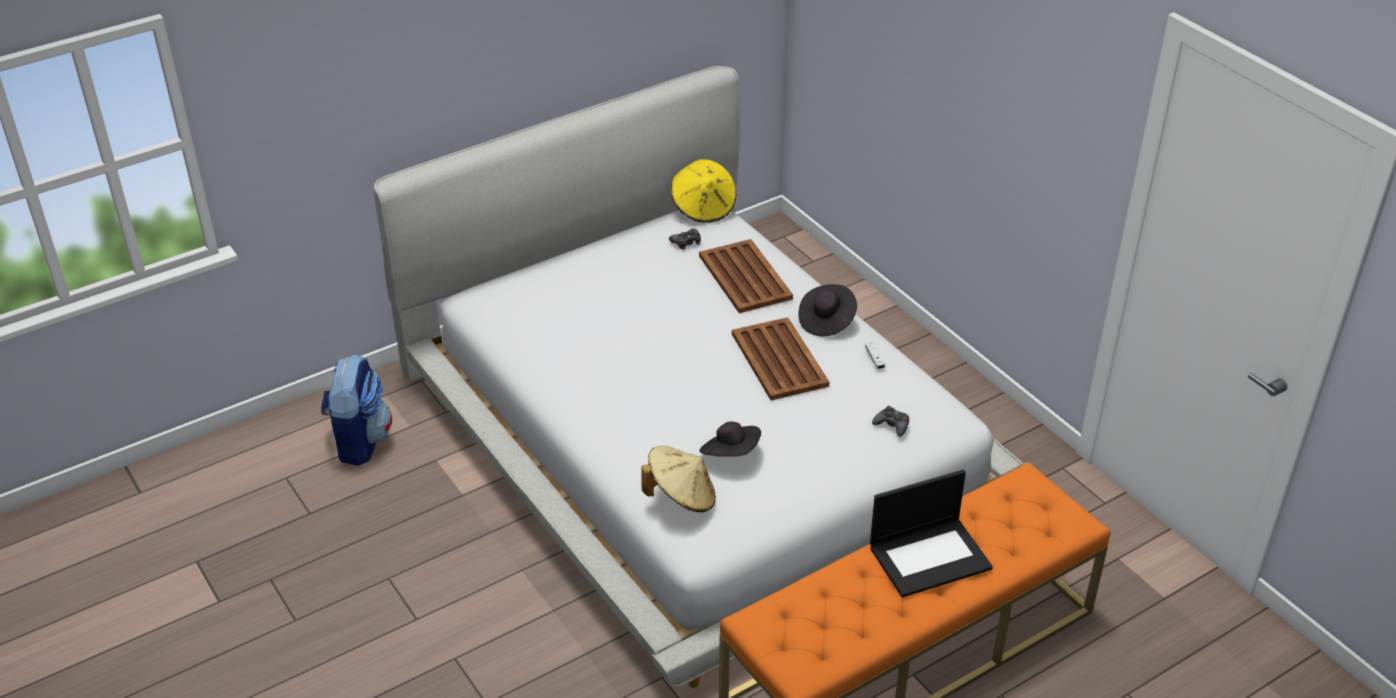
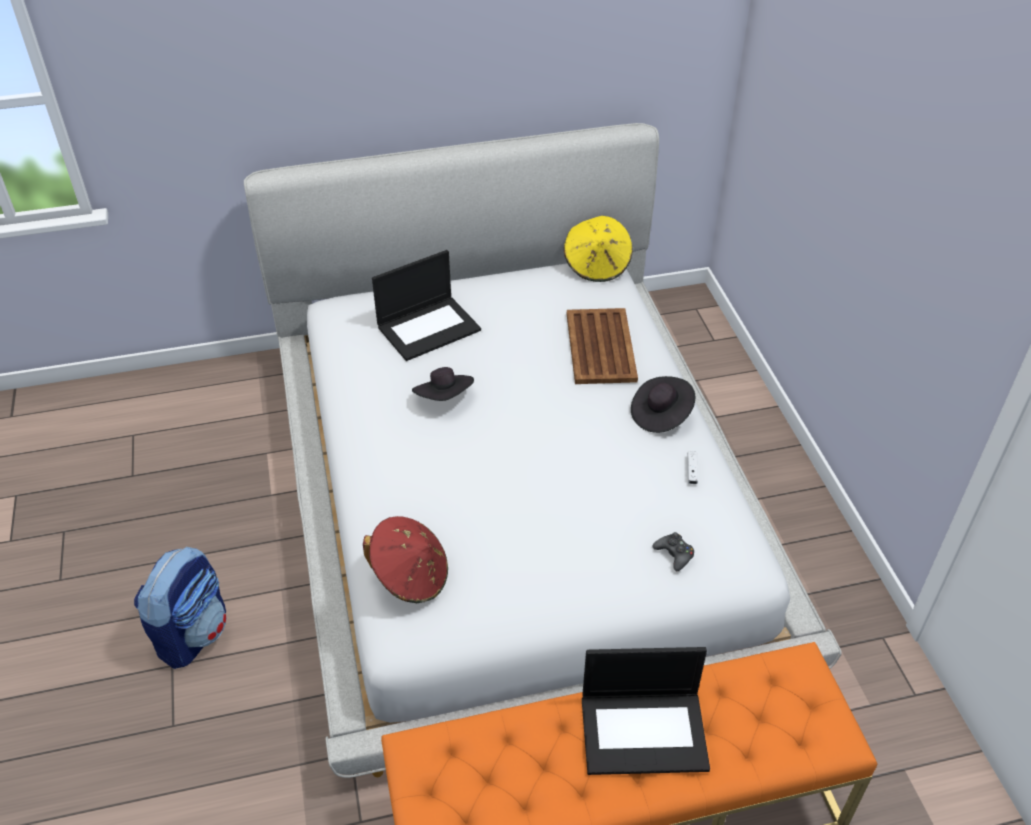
camera: 20 degrees right, 5 degrees up
backpack [321,354,392,466] -> backpack moved to [134,547,227,669]
beige hat [641,446,716,512] -> red hat [363,516,448,603]
black game controller [669,228,701,250] -> none
black hat [700,422,761,457] -> black hat moved to [412,367,474,401]
brown tray [732,317,829,400] -> none
none -> laptop [372,250,481,361]

